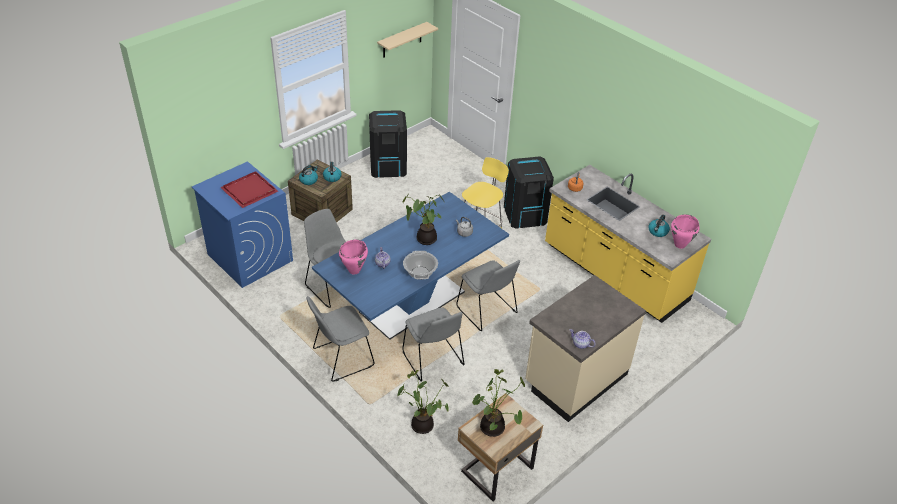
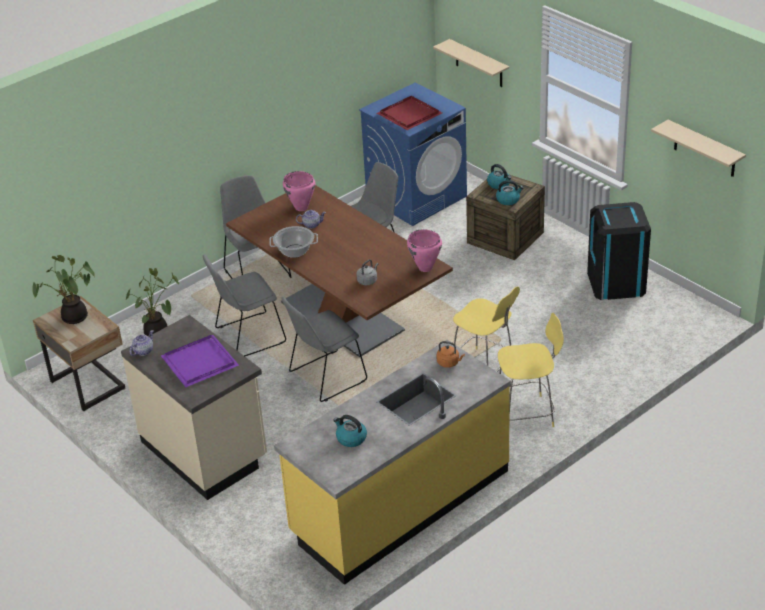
camera: 95 degrees right, 5 degrees down
blue dining table [312,192,509,340] -> brown dining table [226,185,453,357]
potted plant [403,194,444,245] -> none
black trash can [504,156,554,229] -> yellow stool [498,312,564,427]
pink cooking pot [671,214,699,249] -> pink cooking pot moved to [407,229,442,272]
none -> purple tray [161,335,239,387]
none -> beige shelf [433,39,509,87]

